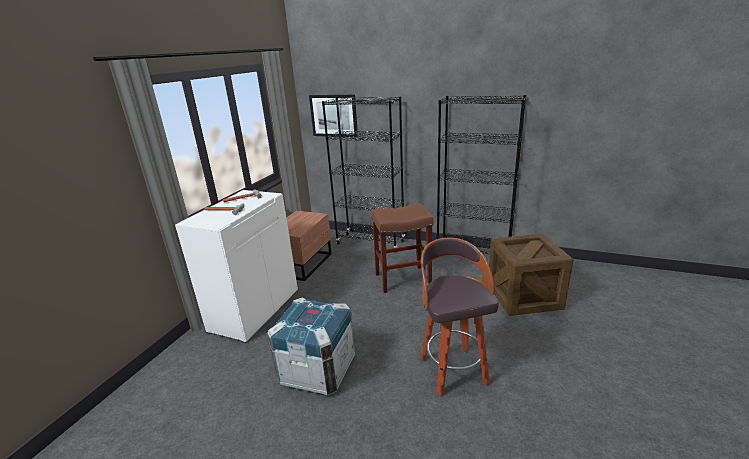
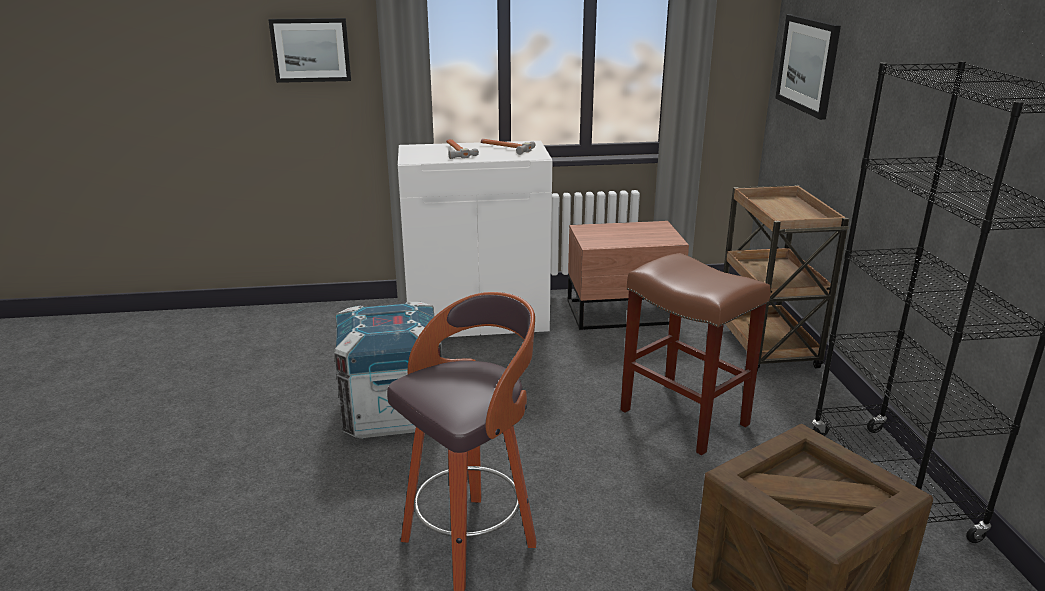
camera: 60 degrees right, 0 degrees up
black bookcase [322,97,405,248] -> brown cart [723,185,849,372]
none -> picture [268,18,351,83]

